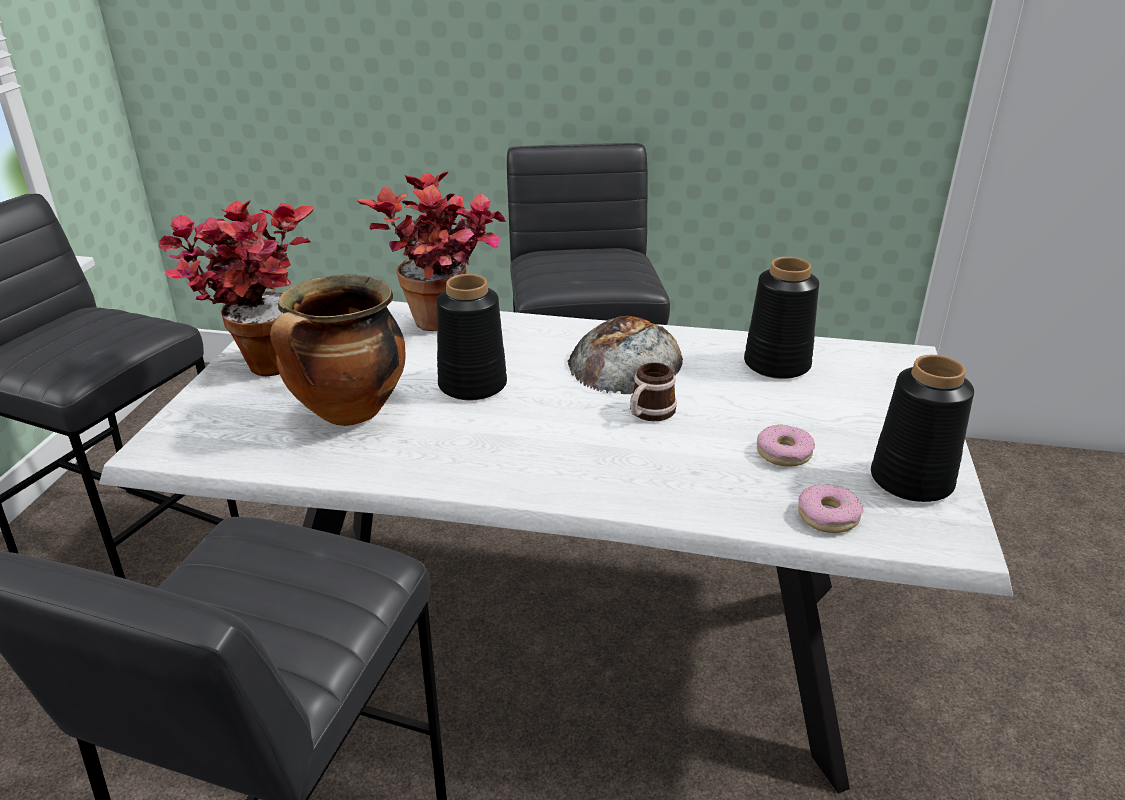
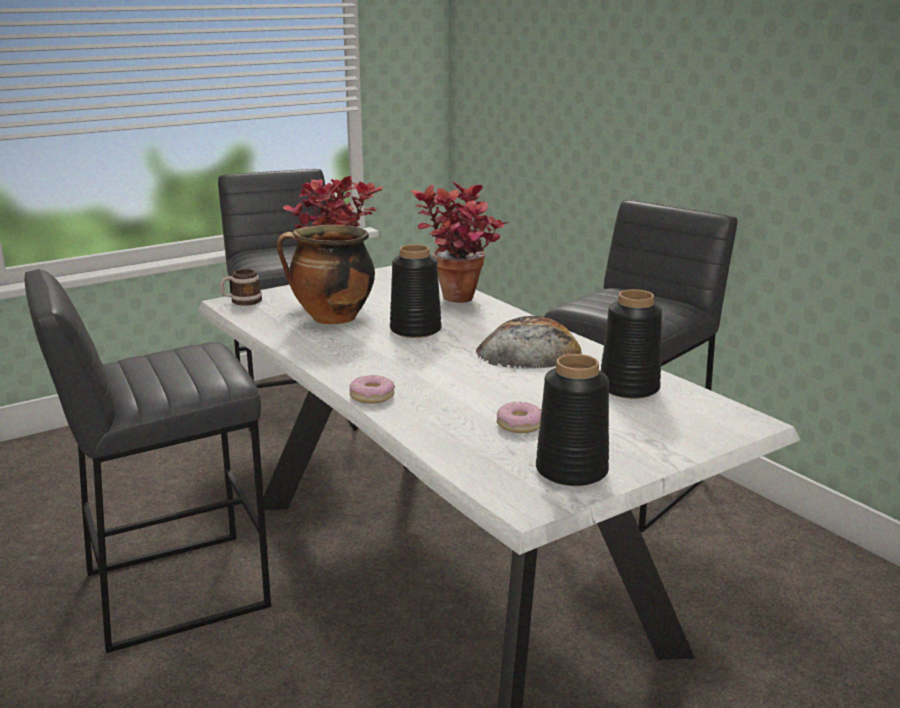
camera: 45 degrees right, 10 degrees down
mug [630,362,677,421] -> mug moved to [220,269,262,306]
donut [798,484,863,533] -> donut moved to [349,375,395,404]

